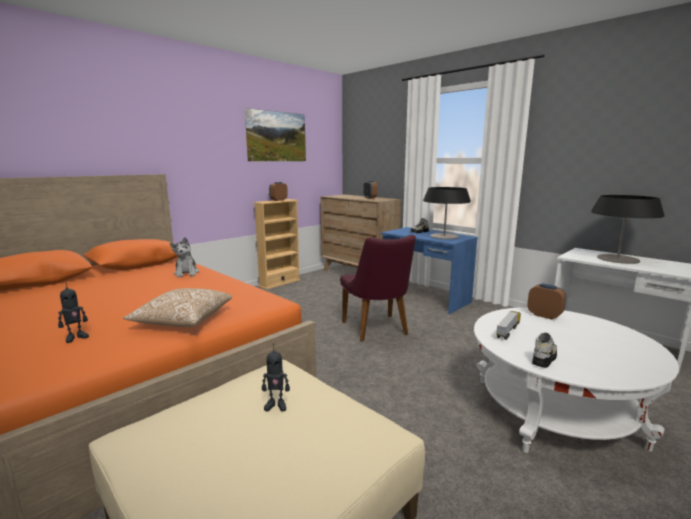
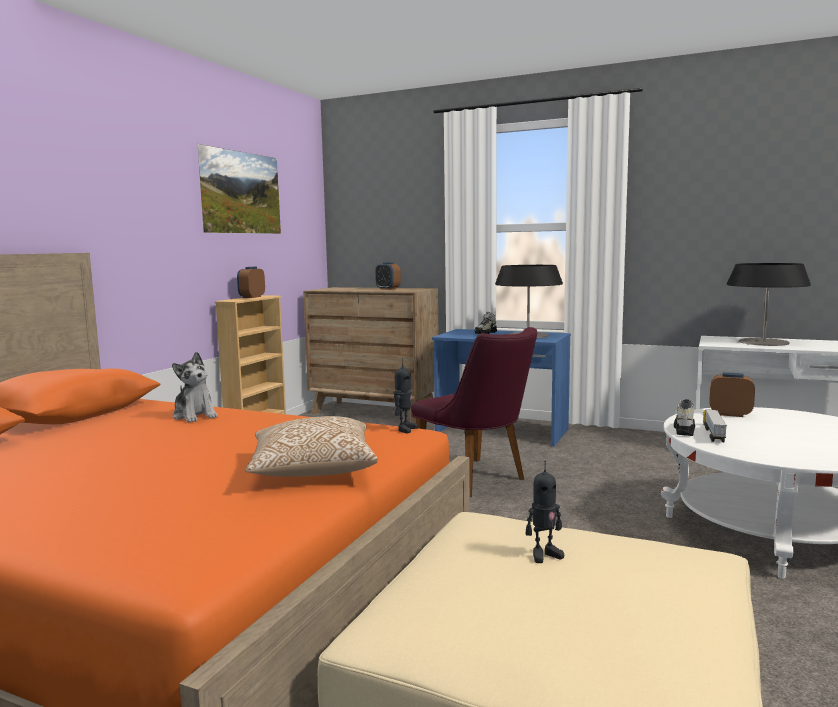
camera: 20 degrees left, 5 degrees down
toy robot [58,281,89,343] -> toy robot moved to [394,358,418,433]
shoe [532,333,557,368] -> shoe moved to [674,399,695,436]

